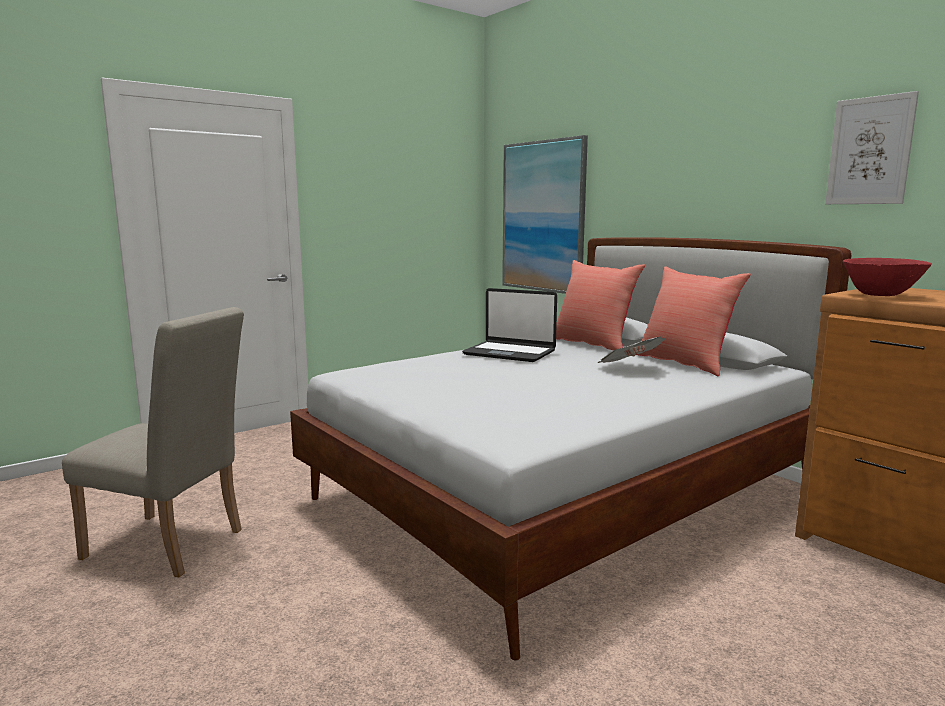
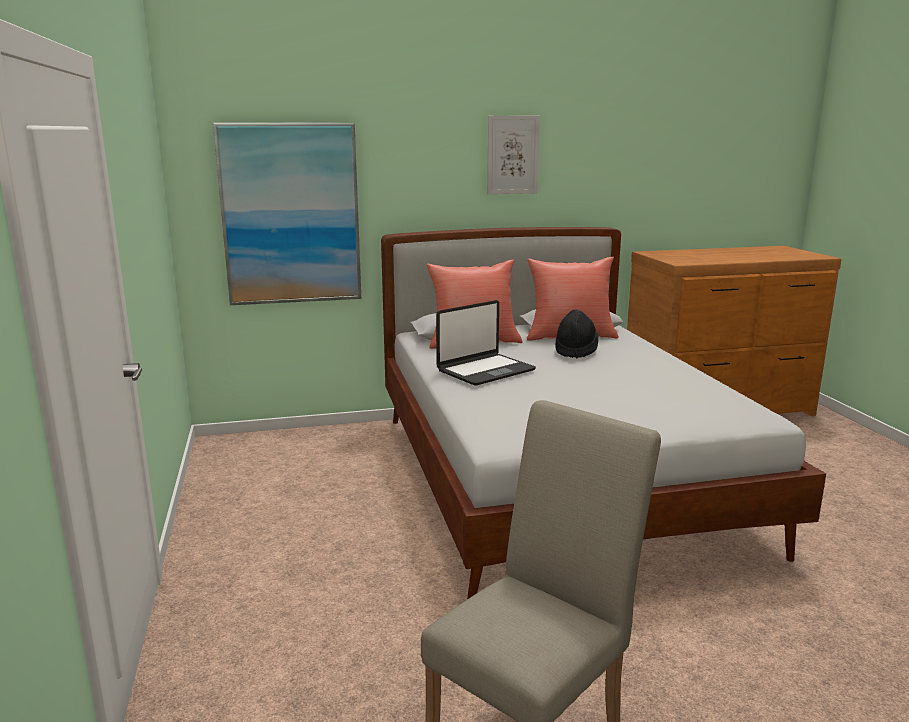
camera: 65 degrees left, 5 degrees up
newspaper [597,337,666,363] -> black hat [555,310,598,359]
picture [825,91,919,204] -> picture moved to [487,115,540,194]
red bowl [843,258,932,296] -> none

